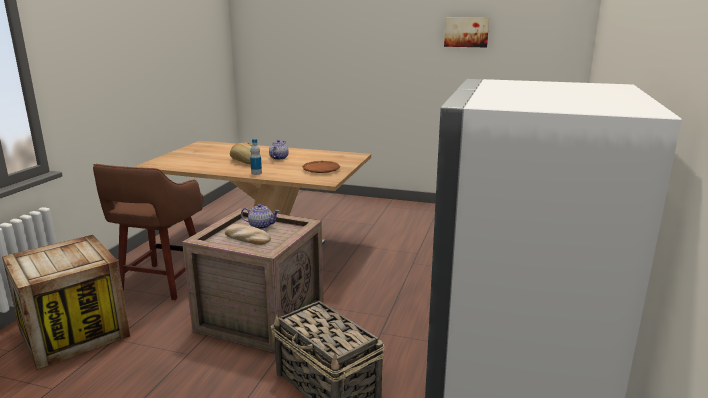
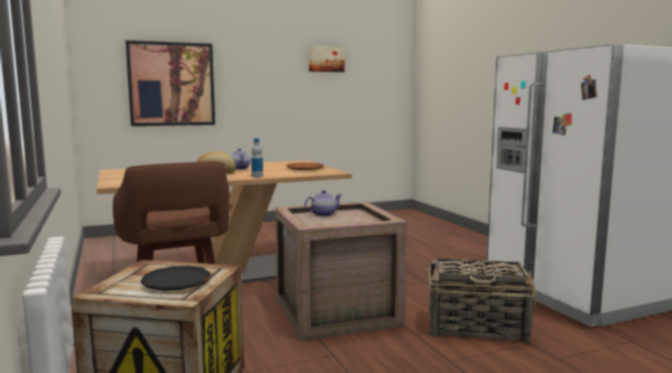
camera: 40 degrees left, 10 degrees down
bread [225,224,271,245] -> none
none -> picture [126,40,215,126]
none -> black plate [140,266,210,291]

